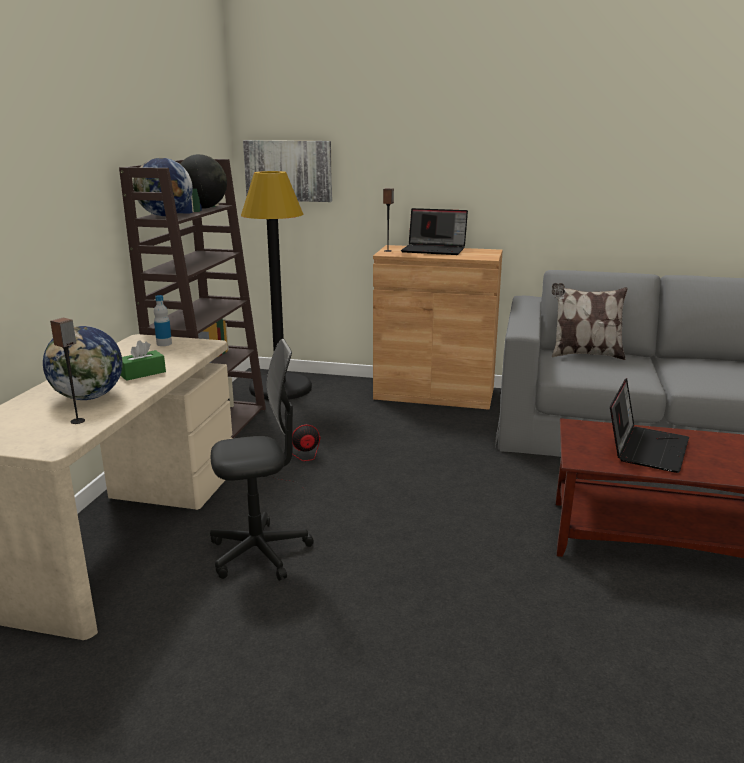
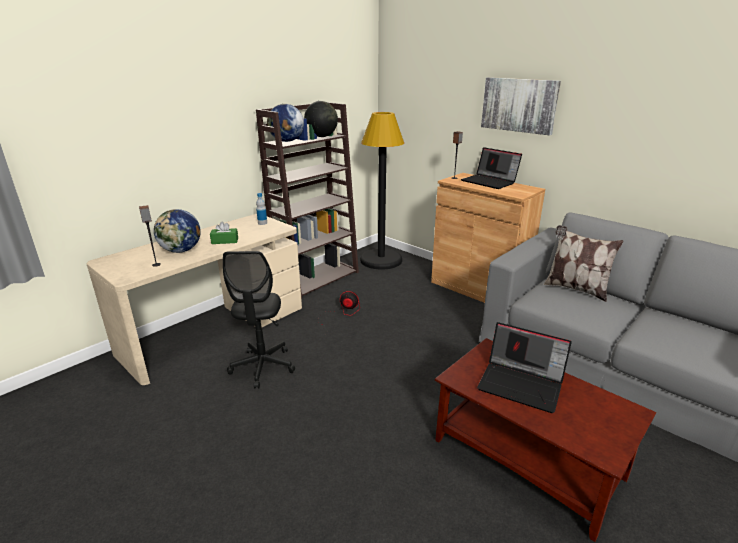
camera: 30 degrees right, 5 degrees up
black office chair [210,339,314,581] -> black office chair turned 75 degrees clockwise [223,251,295,389]
picture [243,140,332,202] -> picture moved to [481,77,561,135]
laptop [610,378,689,473] -> laptop turned 60 degrees clockwise [477,322,572,413]

